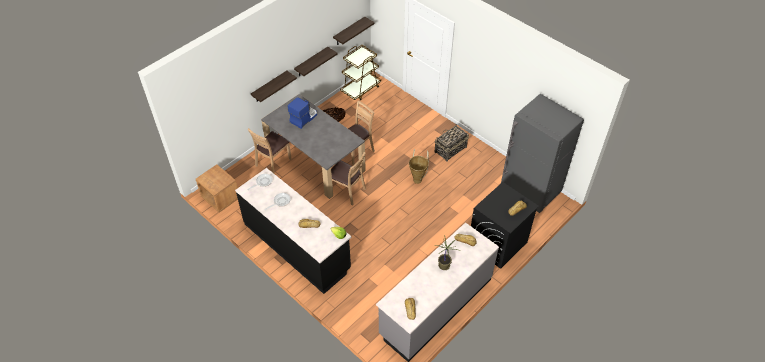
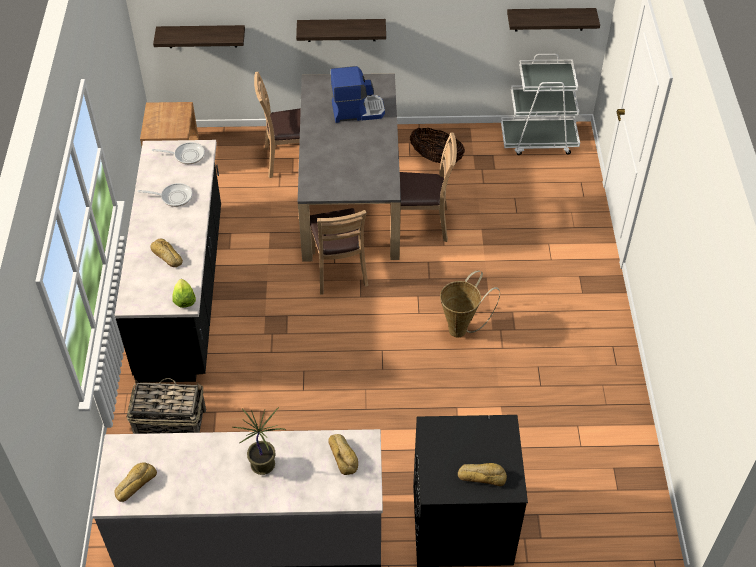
camera: 45 degrees right, 0 degrees up
shelf [294,47,338,76] -> shelf moved to [153,25,245,48]
brown cart [340,45,381,100] -> white cart [501,54,580,155]
basket [435,124,469,162] -> basket moved to [127,378,206,434]
grey fridge [501,94,584,213] -> none

